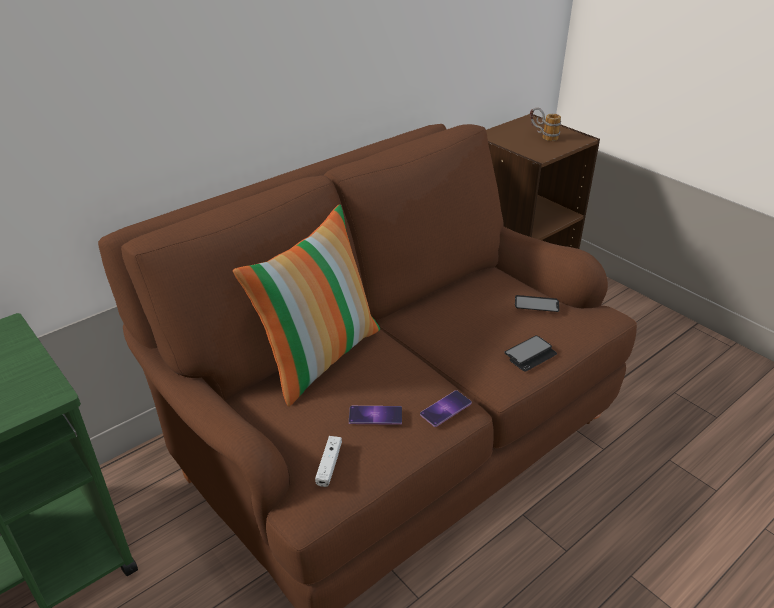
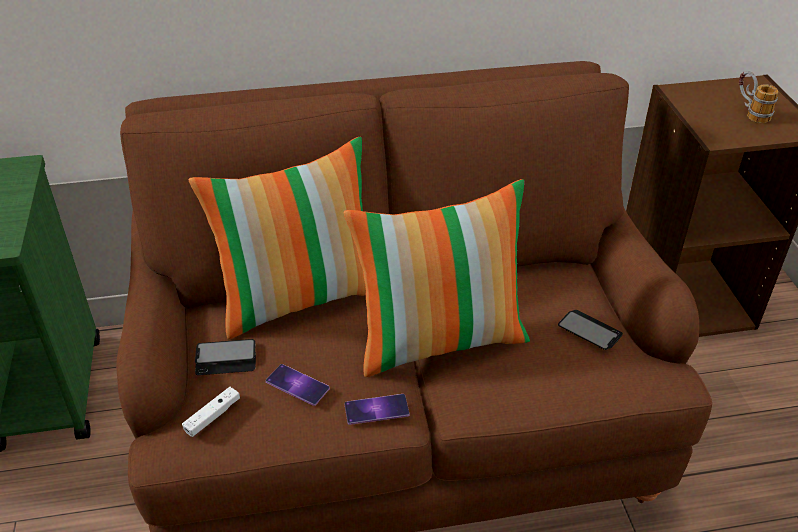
camera: 30 degrees right, 5 degrees up
phone [504,336,557,372] -> phone moved to [195,339,256,375]
none -> pillow [343,179,530,377]

